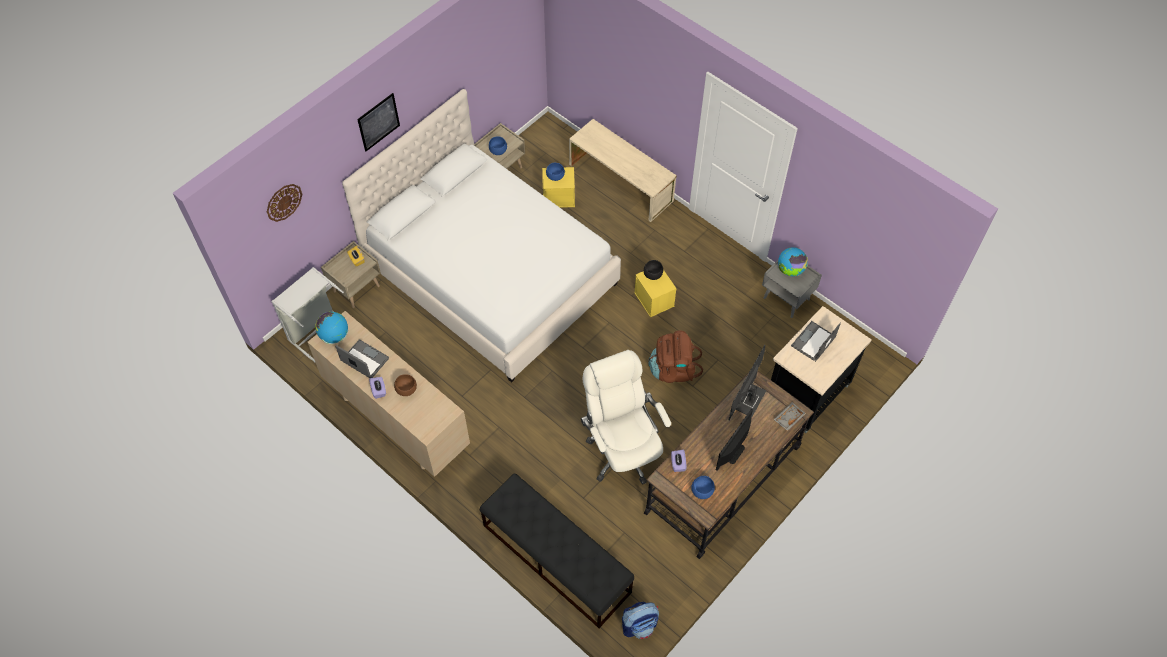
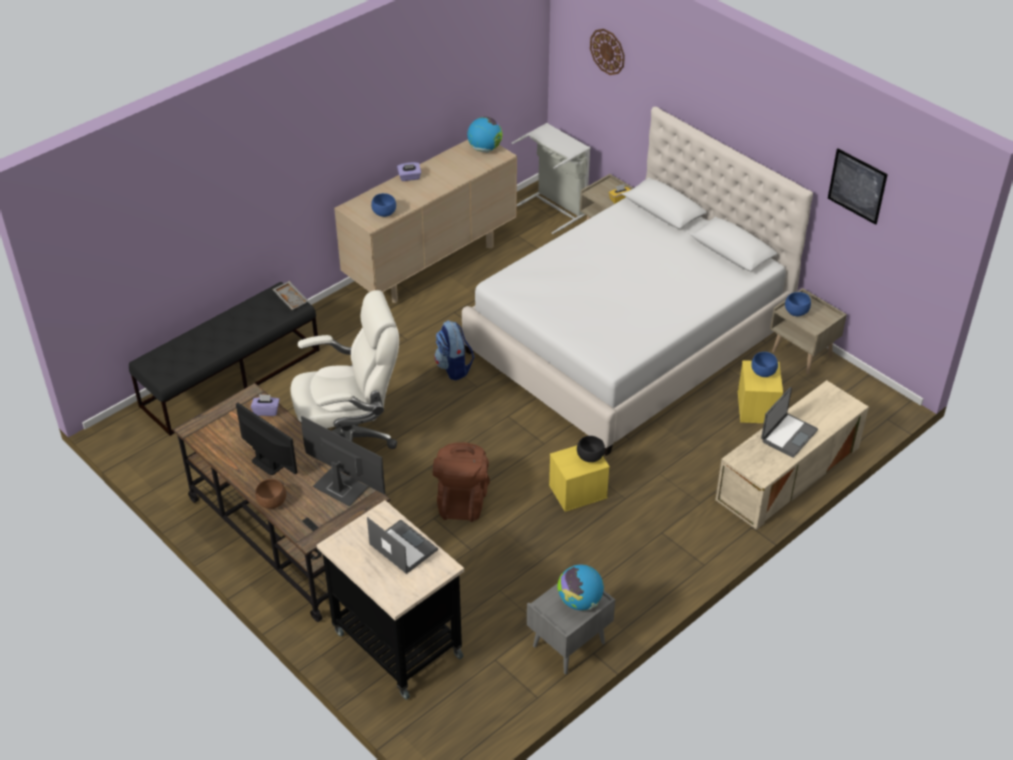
camera: 95 degrees right, 15 degrees down
laptop [335,339,389,378] -> laptop moved to [761,387,818,458]
picture [357,93,400,151] -> picture moved to [828,148,888,225]
brown bowl [394,374,417,396] -> brown bowl moved to [255,479,286,509]
backpack [622,602,659,639] -> backpack moved to [434,320,474,380]
blue bowl [691,476,715,499] -> blue bowl moved to [371,193,396,217]
grey tray [773,402,806,431] -> grey tray moved to [272,281,309,310]

